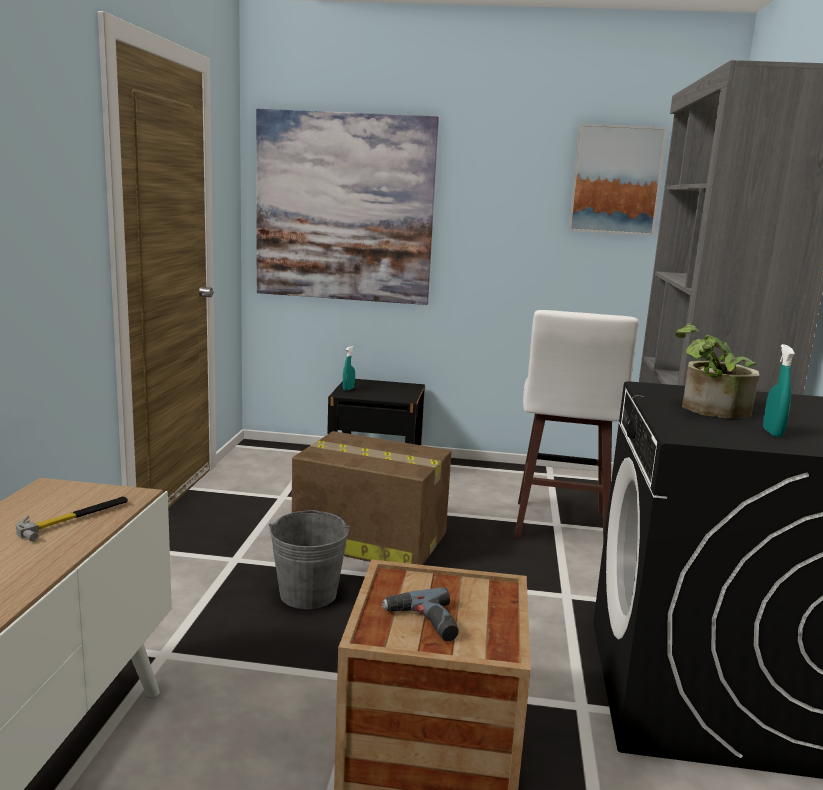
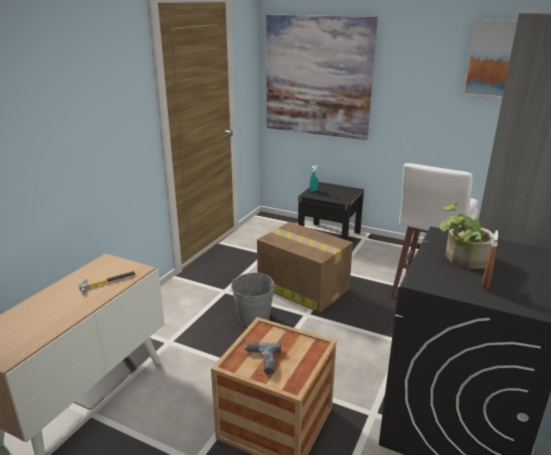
camera: 20 degrees right, 10 degrees up
turquoise spray bottle [763,344,795,437] -> brown spray bottle [482,230,498,289]

